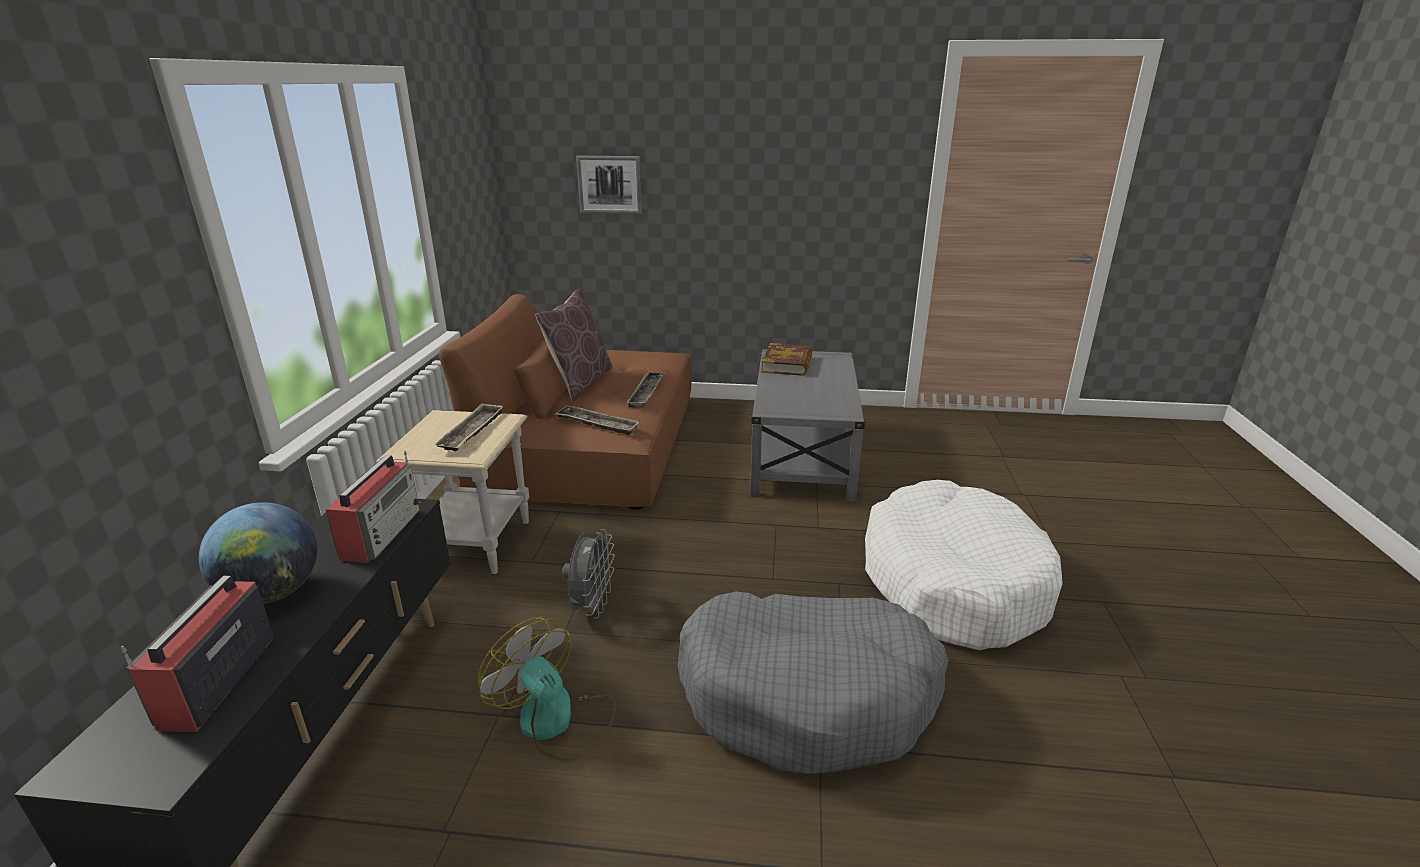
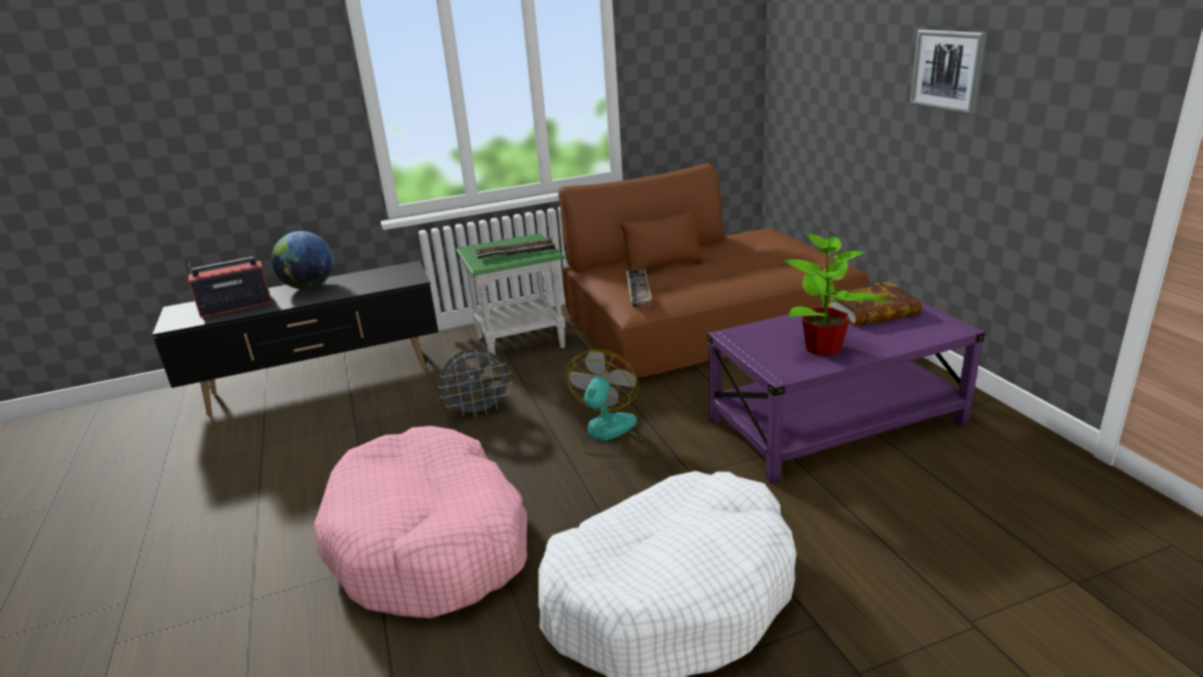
camera: 65 degrees right, 0 degrees up
radio [326,451,421,563] -> none
beige side table [376,410,529,574] -> green side table [456,233,566,364]
fan [478,616,616,761] -> fan moved to [566,350,647,456]
brown pillow [536,289,613,402] -> none
picture [576,156,642,214] -> picture moved to [910,29,987,115]
tray [626,372,665,408] -> none
grey dog bed [678,592,948,774] -> pink dog bed [314,426,528,618]
grey coffee table [750,349,866,502] -> purple coffee table [708,301,985,484]
none -> potted plant [783,231,889,356]

